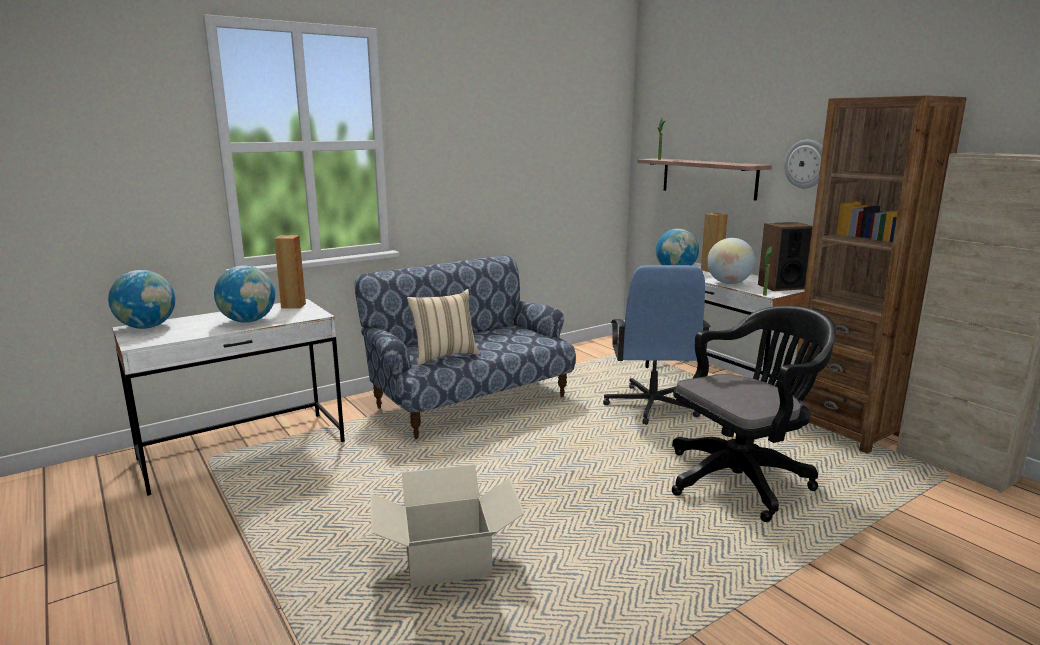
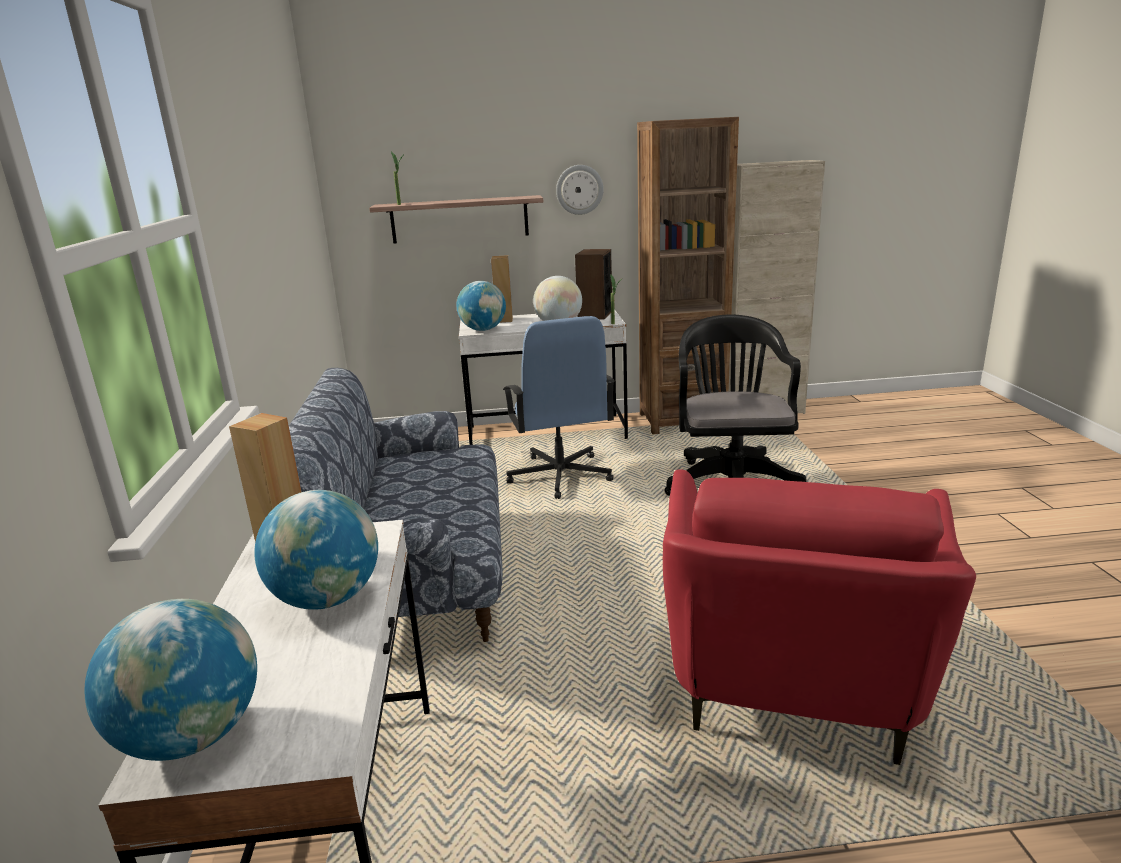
camera: 60 degrees left, 5 degrees up
cardboard box [371,464,525,588] -> red armchair [663,469,976,765]
beige pillow [407,289,480,365] -> none
blue office chair [603,265,711,425] -> blue office chair turned 45 degrees clockwise [503,316,615,499]

